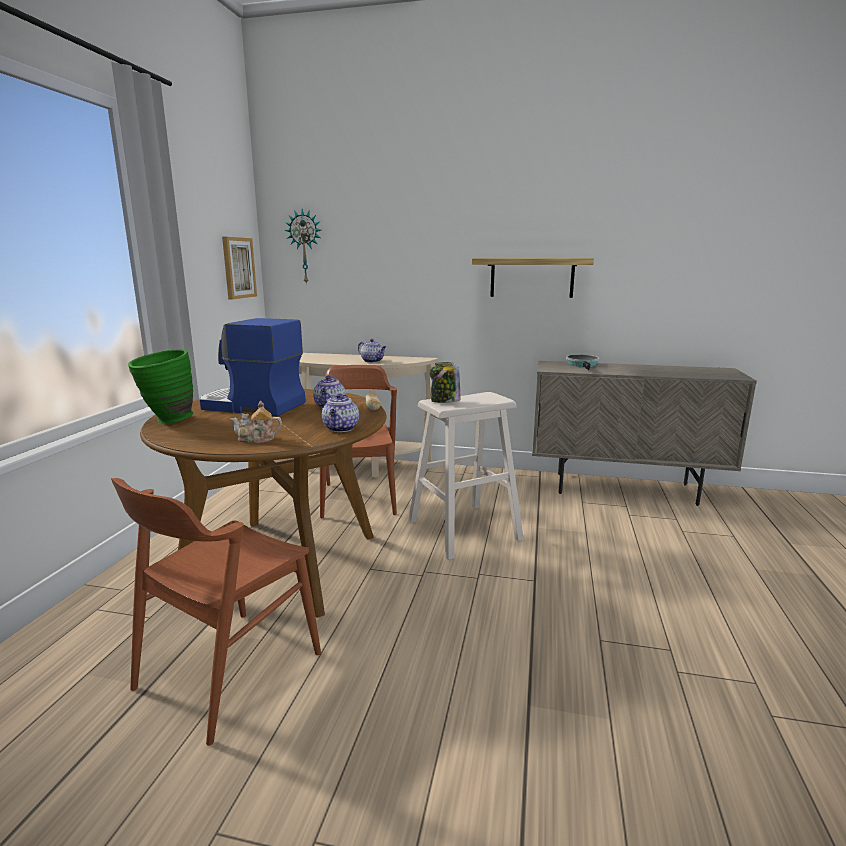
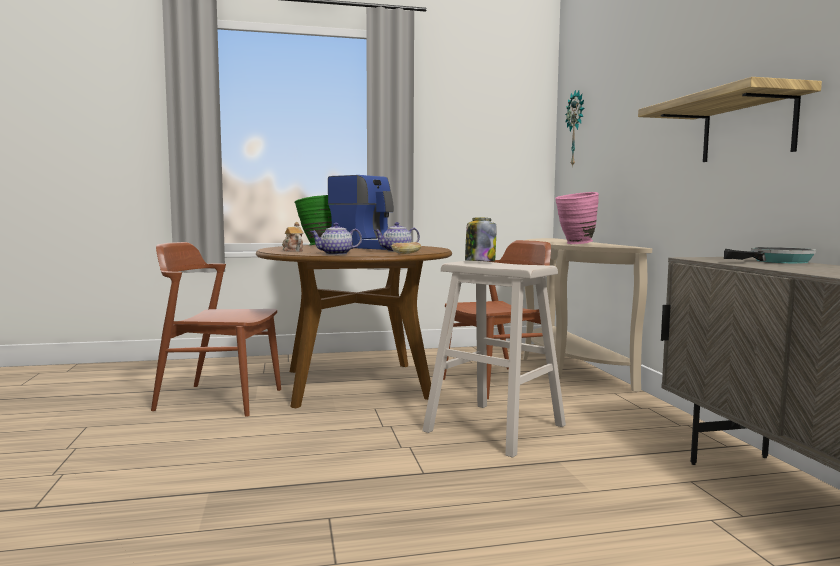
camera: 65 degrees right, 10 degrees down
coffee machine [200,318,306,416] -> coffee machine turned 135 degrees clockwise [328,175,394,250]
picture [222,237,257,299] -> none
teapot [358,339,386,363] -> pink vase [555,192,599,244]

